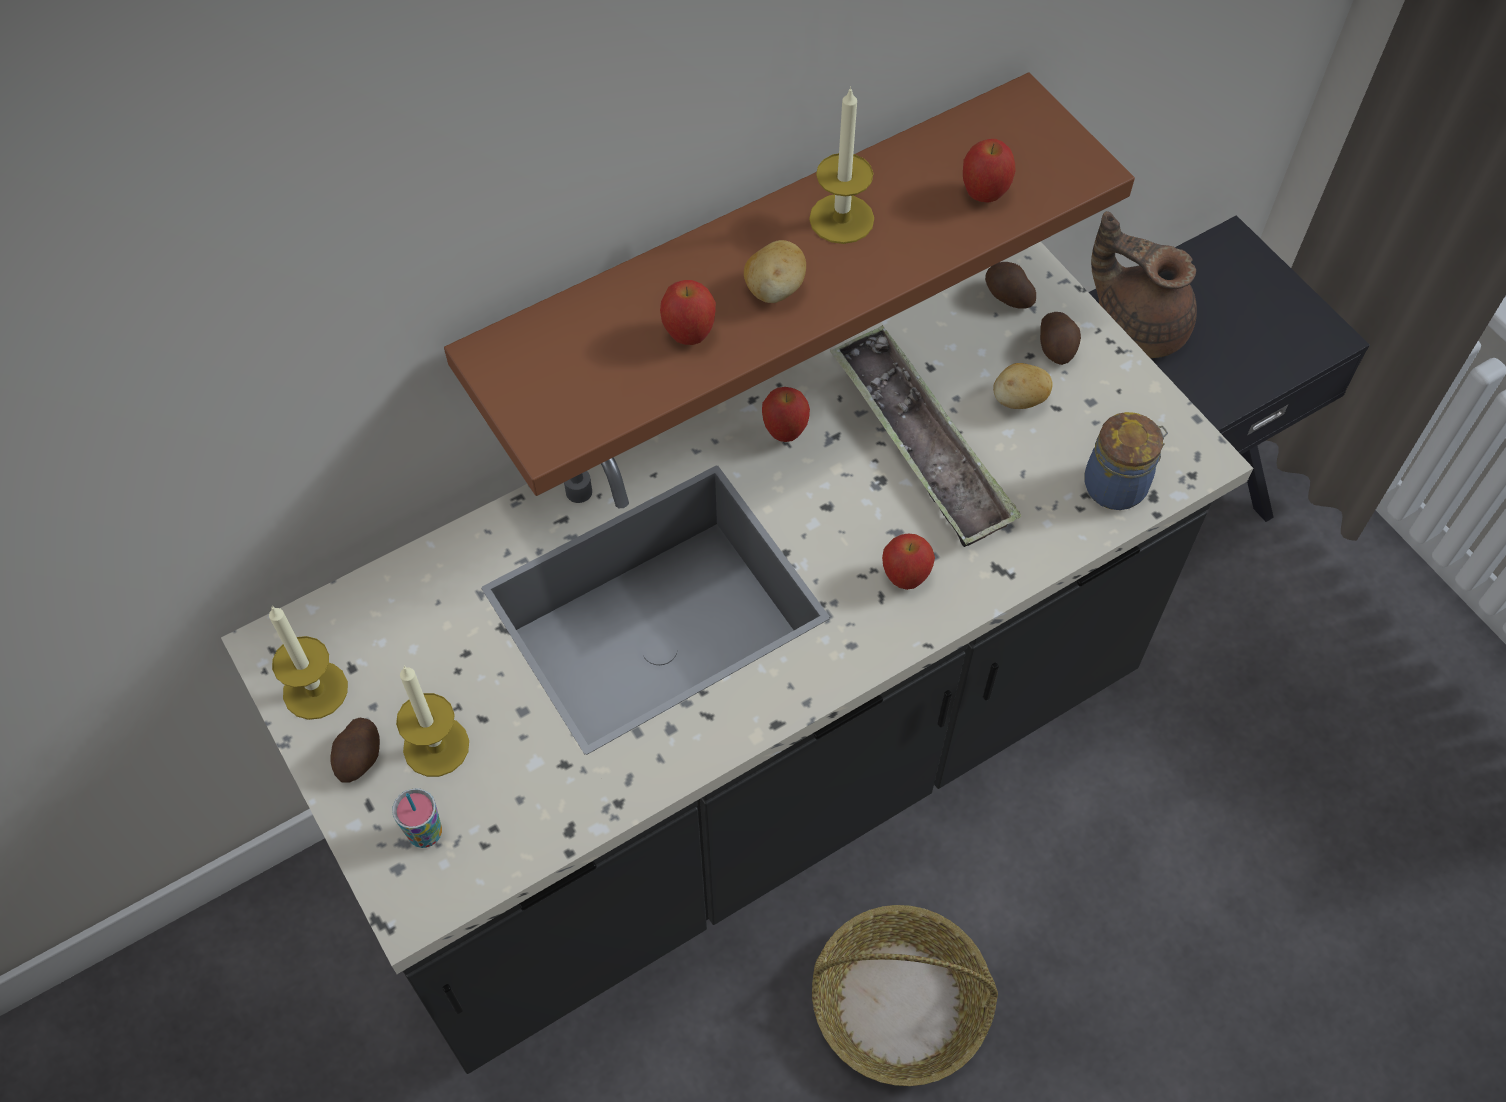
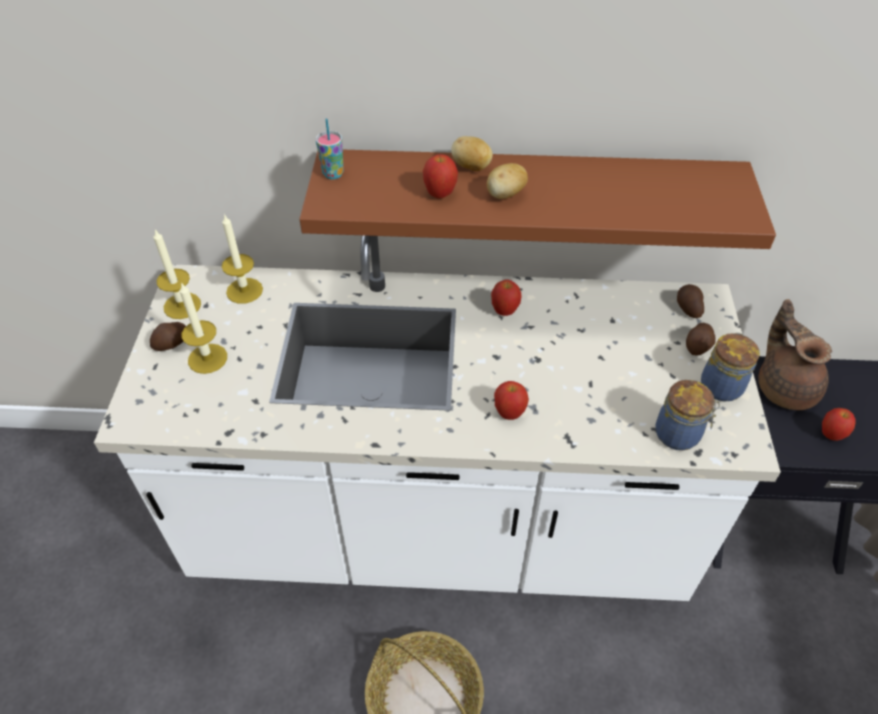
camera: 35 degrees right, 10 degrees down
black counter [221,241,1253,1074] -> white counter [94,235,781,601]
cup [392,788,442,848] -> cup moved to [316,118,344,179]
candle [809,86,874,244] -> candle moved to [222,214,263,304]
tray [830,325,1021,547] -> none
apple [963,139,1016,203] -> apple moved to [822,408,855,441]
potato [993,363,1053,409] -> potato moved to [451,136,493,171]
none -> jar [701,333,760,402]

